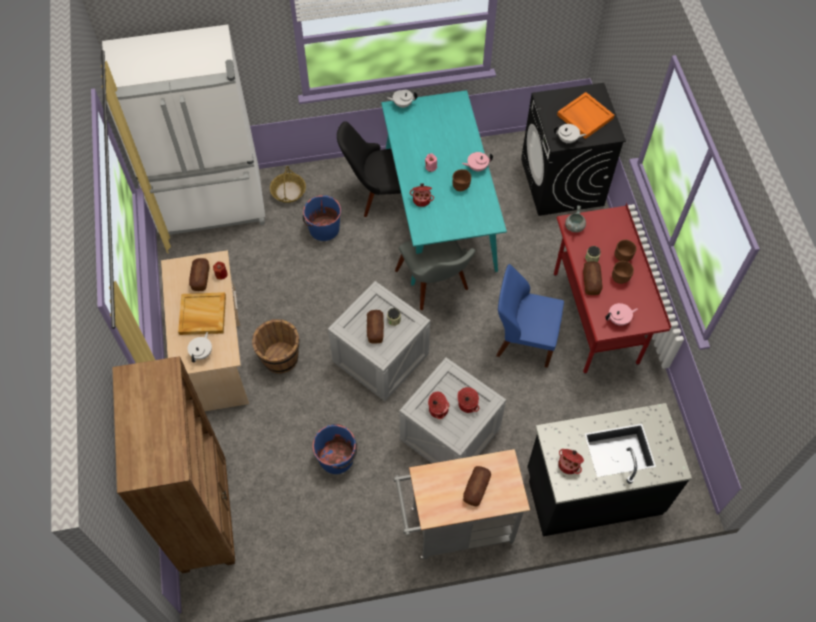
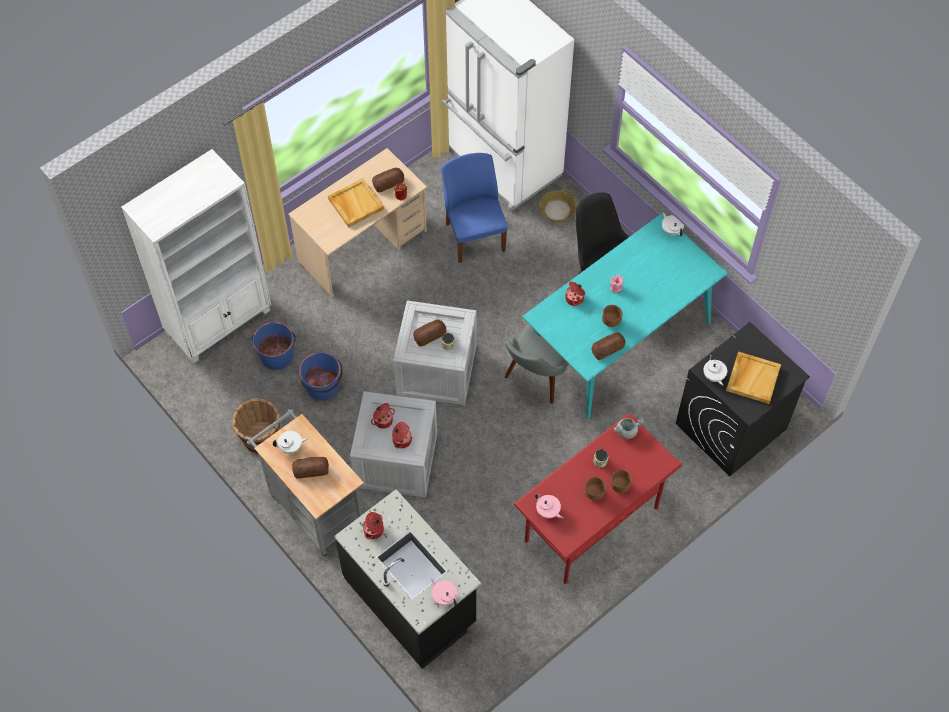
camera: 60 degrees right, 0 degrees up
brown bookcase [112,356,235,573] -> white bookcase [121,149,271,364]
white teapot [188,332,212,362] -> white teapot moved to [273,431,309,454]
brown bucket [252,319,299,373] -> brown bucket moved to [232,398,280,454]
blue bucket [303,195,341,241] -> blue bucket moved to [252,322,296,370]
pink teapot [462,152,493,171] -> pink teapot moved to [431,579,457,606]
blue chair [496,264,564,368] -> blue chair moved to [441,153,508,263]
orange tray [557,92,615,139] -> beige tray [726,352,781,404]
bread [583,261,603,295] -> bread moved to [591,332,625,360]

